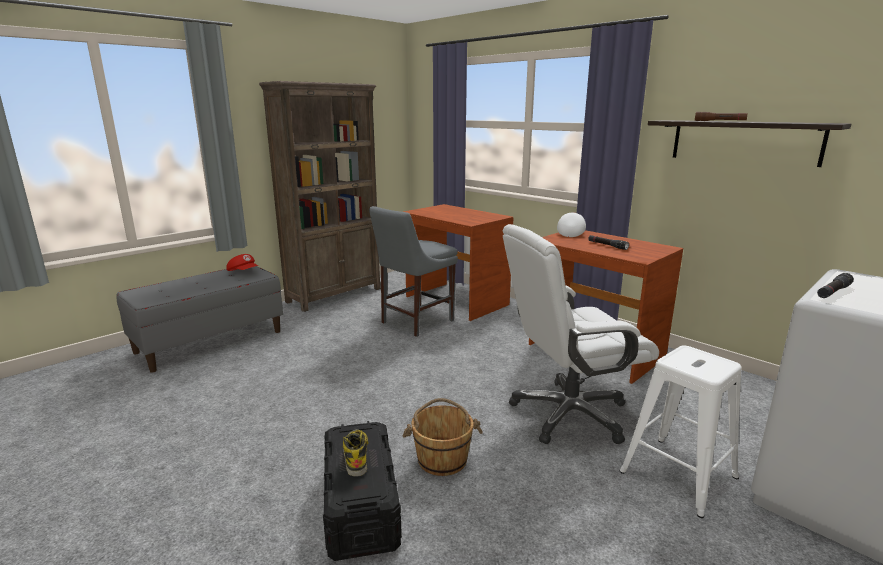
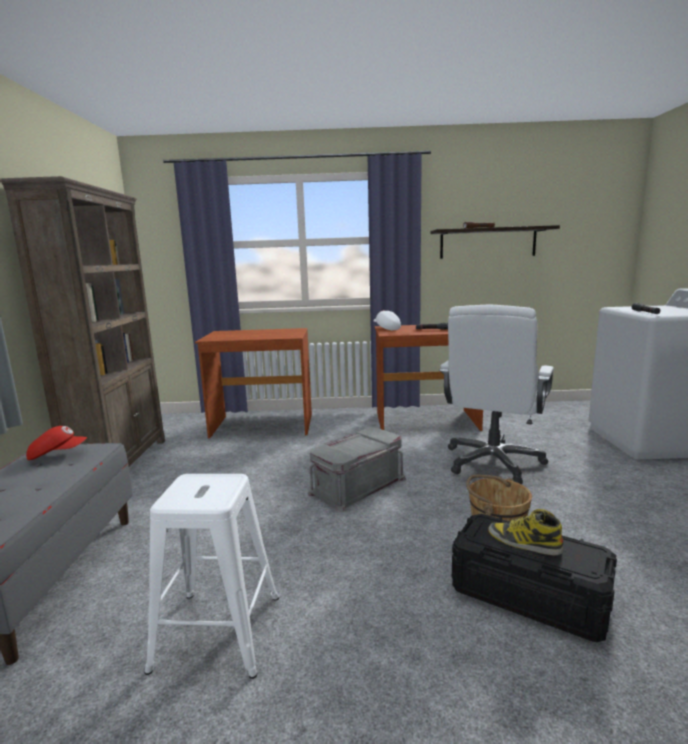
camera: 45 degrees left, 5 degrees down
grey chair [369,206,458,337] -> none
white stool [619,345,742,518] -> white stool moved to [144,474,279,679]
none -> grey storage box [308,428,406,512]

